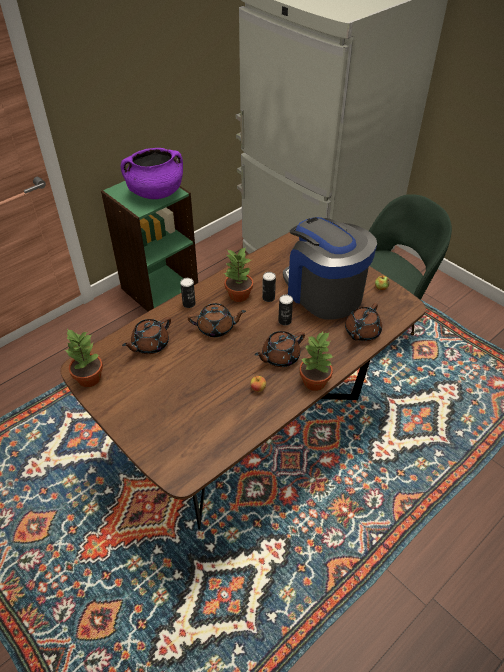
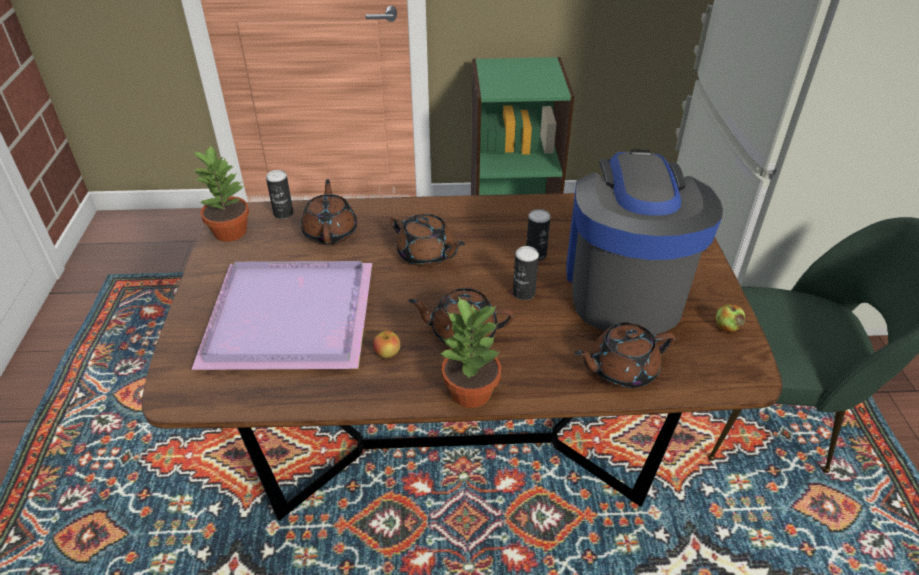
camera: 40 degrees right, 5 degrees down
purple cooking pot [121,148,183,199] -> none
brown teapot [122,317,171,354] -> brown teapot turned 90 degrees clockwise [301,179,357,245]
can [180,278,196,308] -> can moved to [266,170,294,219]
potted plant [224,247,253,302] -> none
none -> purple tray [191,261,372,370]

